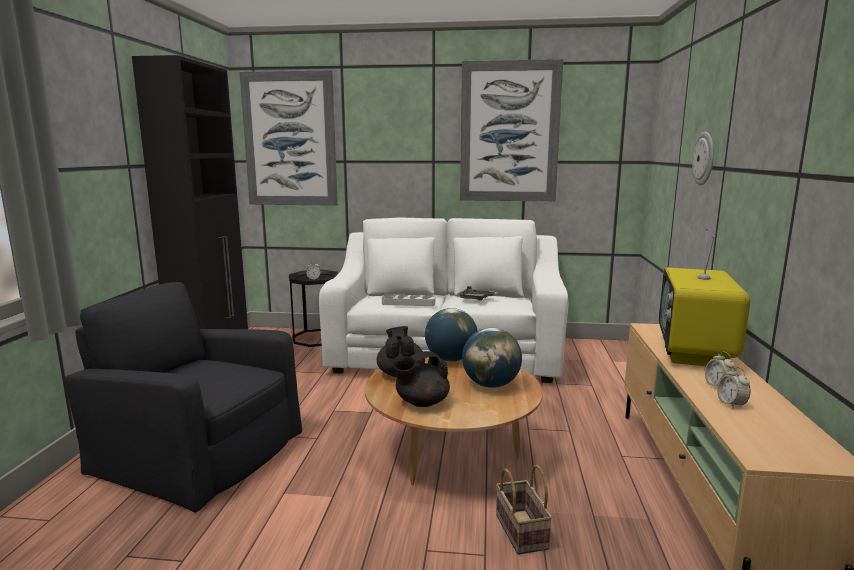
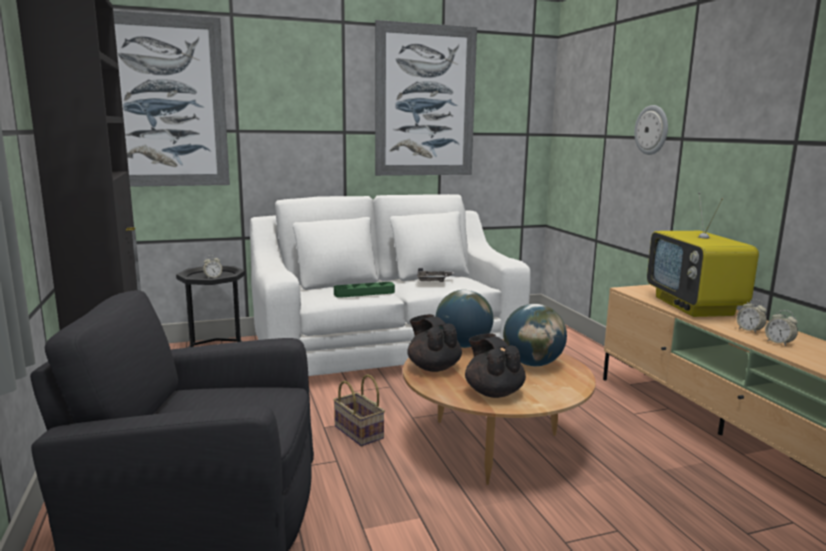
camera: 25 degrees left, 0 degrees up
grey tray [382,294,435,306] -> green tray [334,282,395,298]
black teapot [392,351,450,407] -> black teapot turned 120 degrees clockwise [465,334,526,398]
basket [496,465,552,555] -> basket moved to [333,374,385,446]

